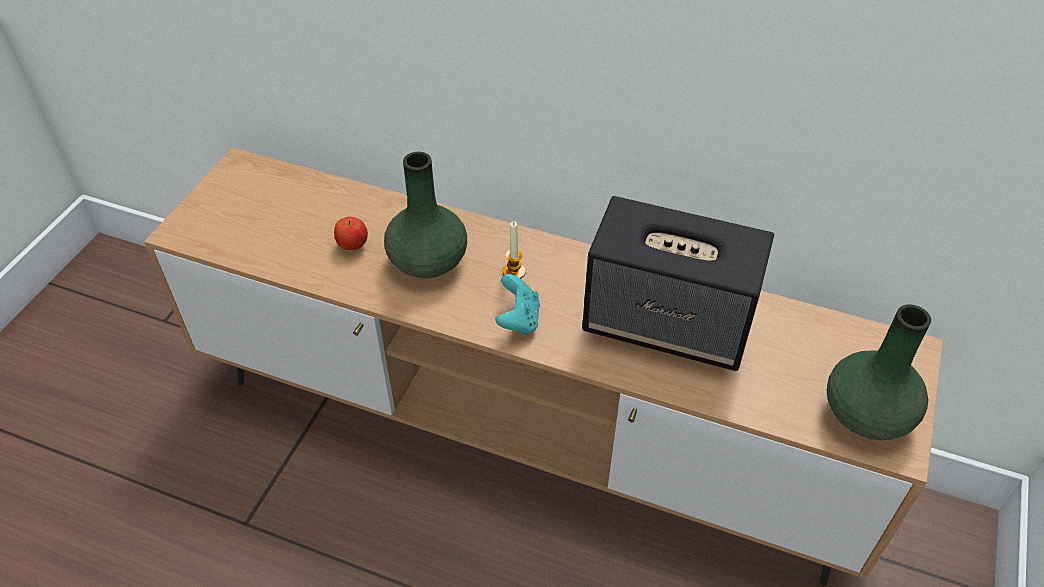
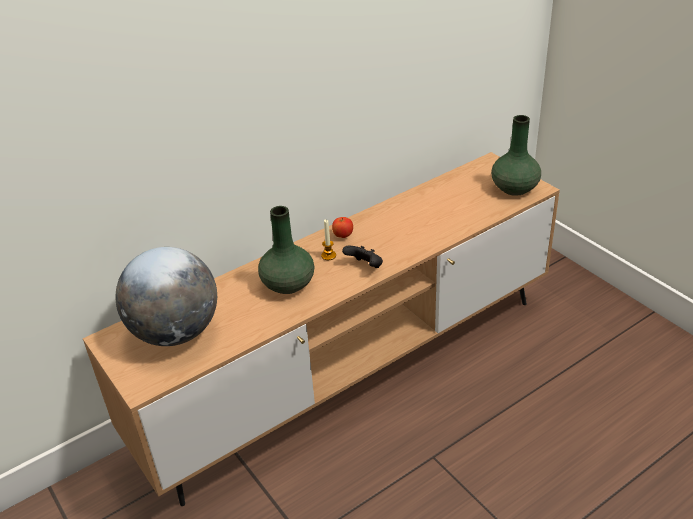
camera: 55 degrees left, 10 degrees down
apple [334,217,368,250] -> apple moved to [332,217,353,238]
turquoise game controller [495,274,540,335] -> black game controller [342,246,383,268]
speaker [582,196,774,371] -> none
none -> globe [115,247,217,346]

